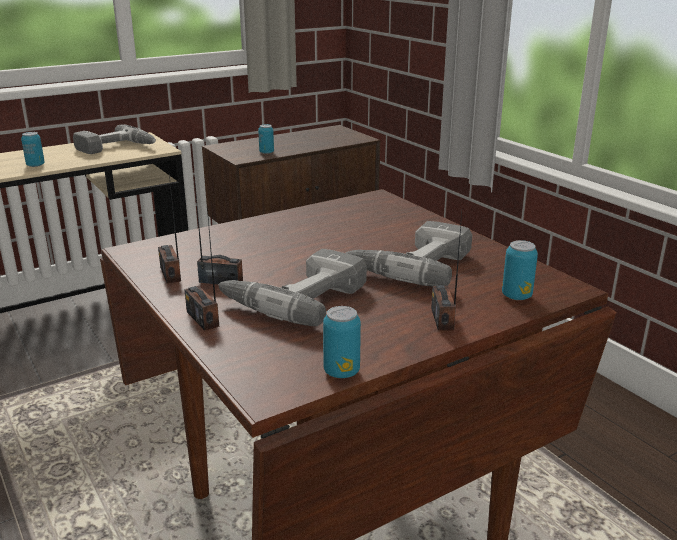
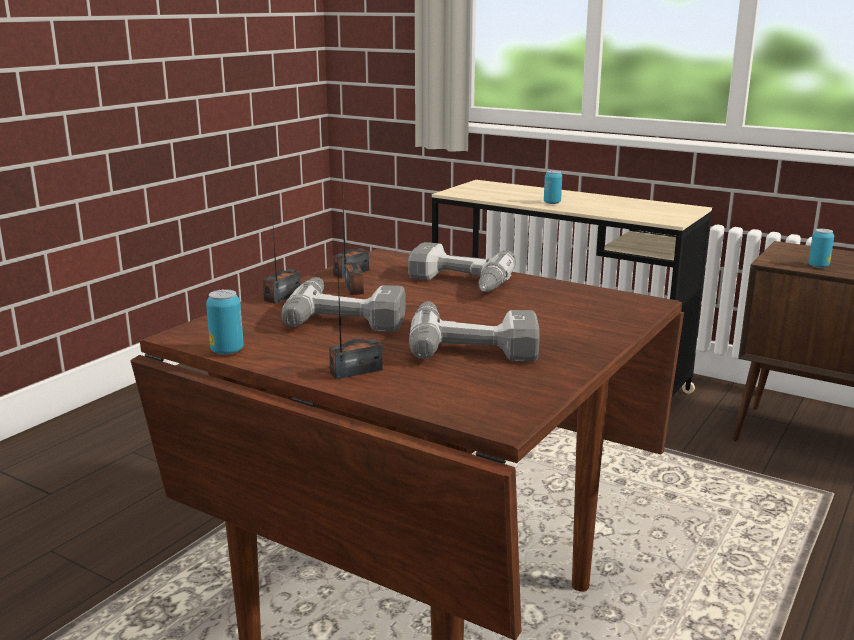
camera: 65 degrees right, 5 degrees down
power drill [73,124,156,154] -> power drill moved to [408,242,516,292]
can [502,240,538,300] -> none

